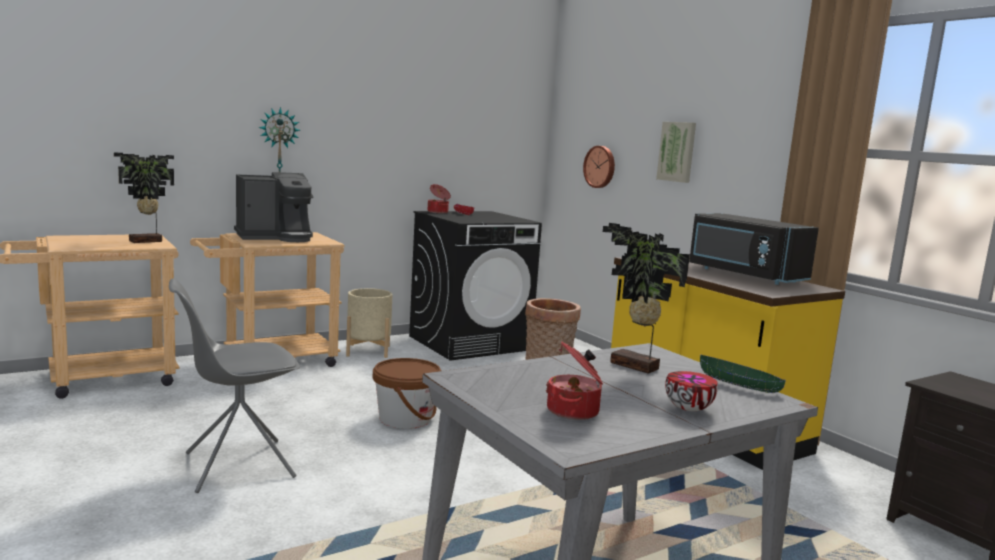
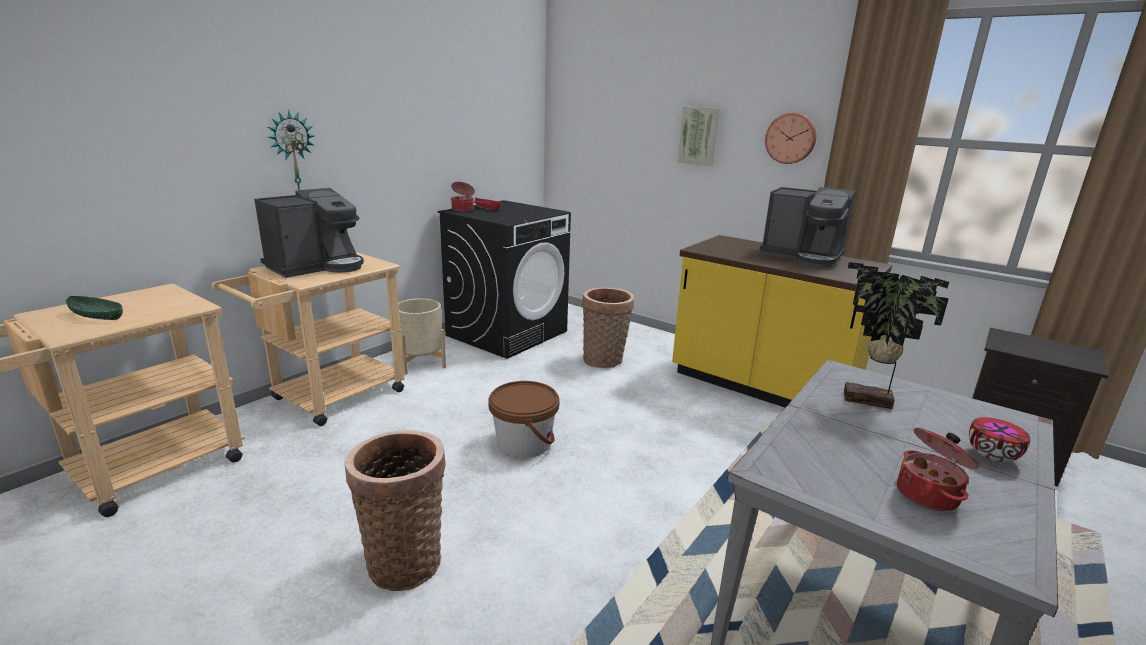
camera: 20 degrees left, 10 degrees up
potted plant [114,153,174,243] -> none
grey chair [169,279,300,493] -> basket [344,429,446,591]
wall clock [583,146,615,188] -> wall clock moved to [765,113,816,164]
black microwave [689,213,819,285] -> coffee machine [759,187,855,268]
green bowl [700,355,786,393] -> green bowl moved to [66,296,123,320]

